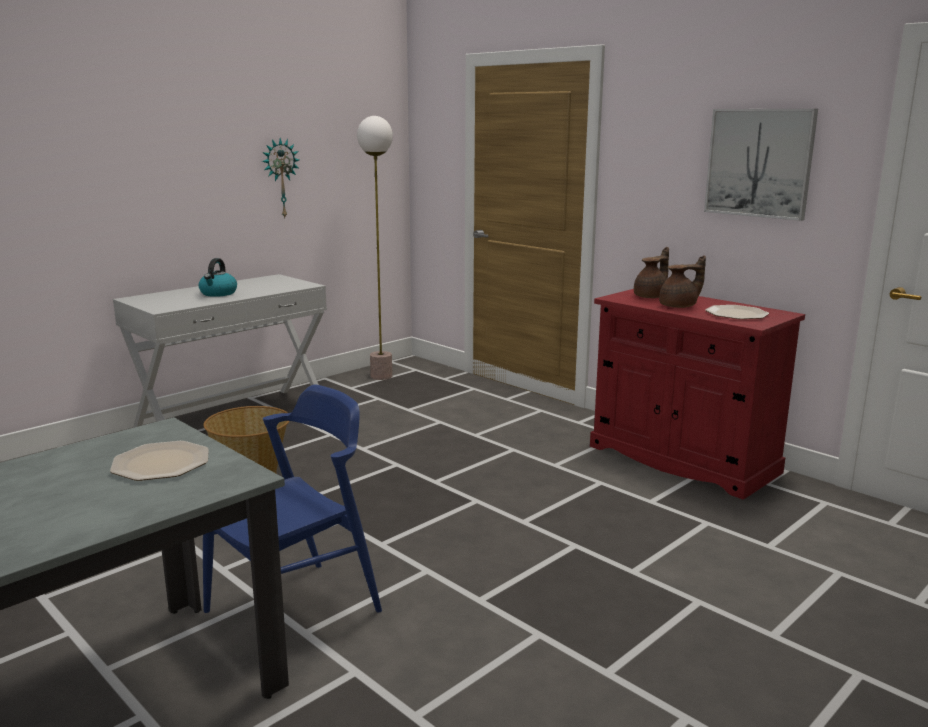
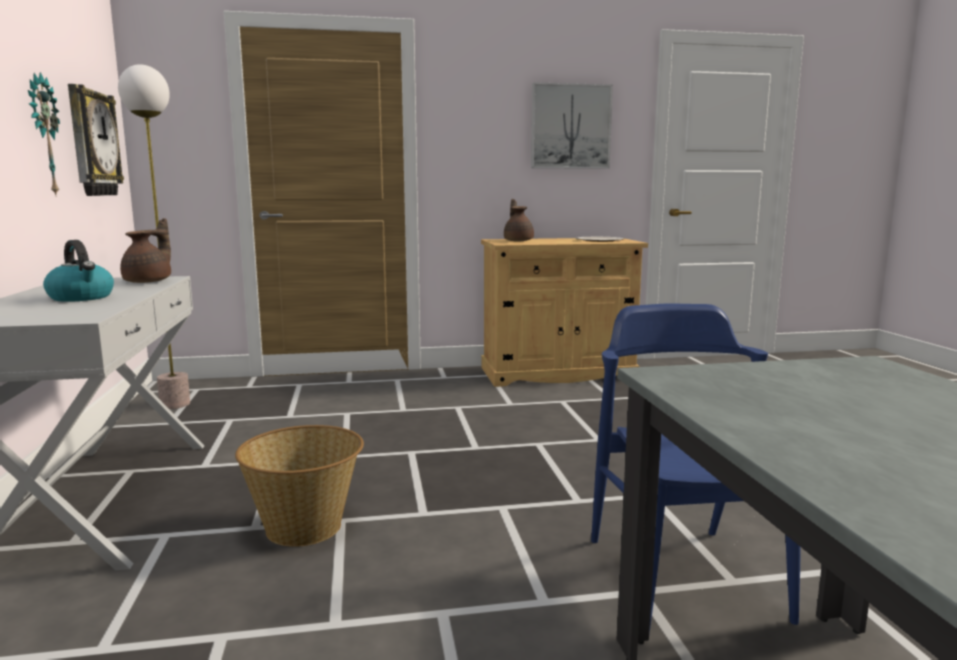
camera: 55 degrees left, 5 degrees down
plate [110,441,209,481] -> none
red cabinet [590,289,805,499] -> beige cabinet [481,238,648,387]
brown teapot [659,255,706,308] -> brown teapot moved to [120,218,171,283]
none -> wall clock [68,84,124,196]

